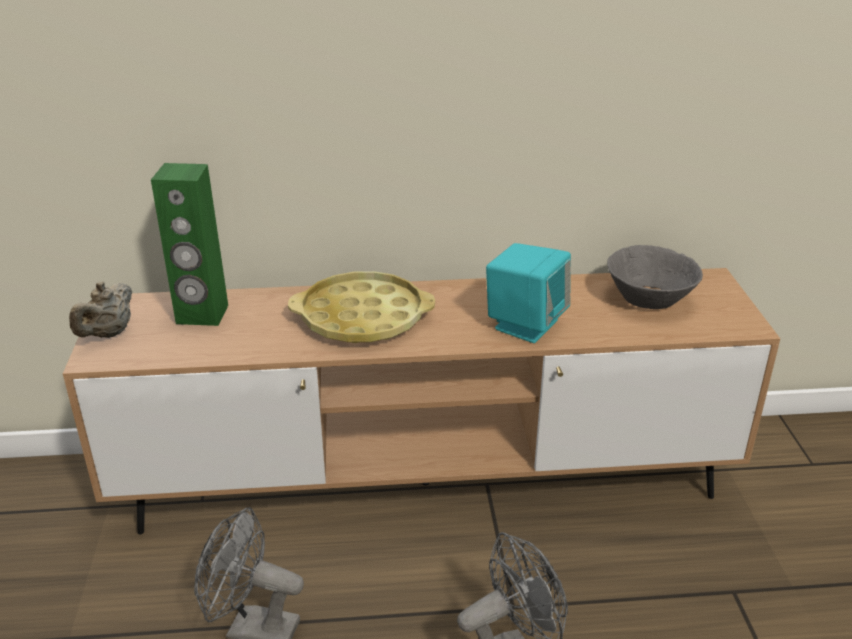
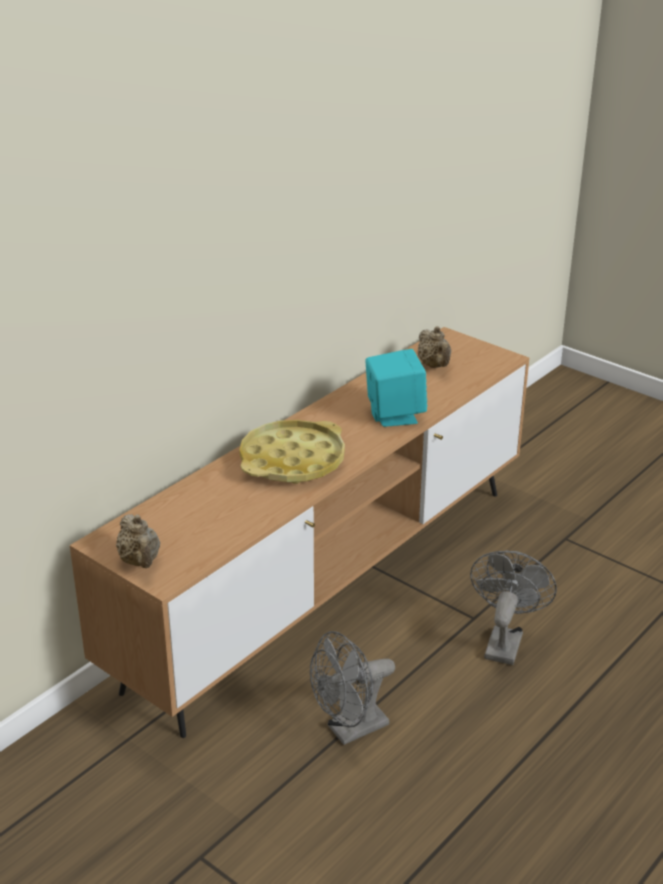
camera: 45 degrees left, 0 degrees up
green speaker [151,163,228,326] -> none
grey bowl [607,245,703,309] -> beige teapot [418,326,451,368]

